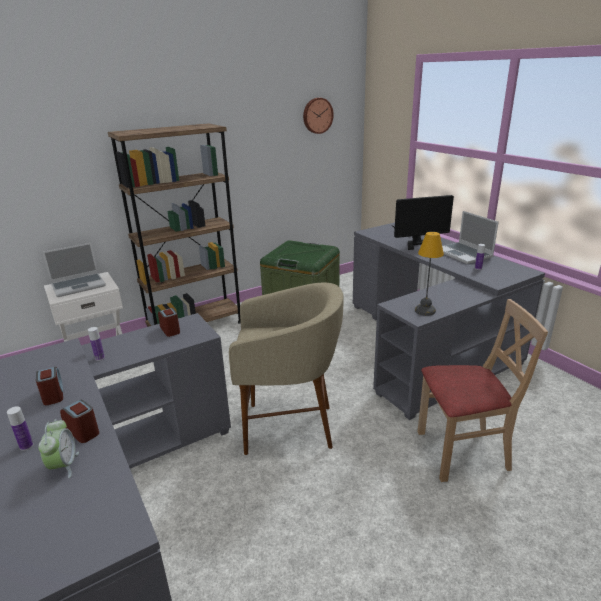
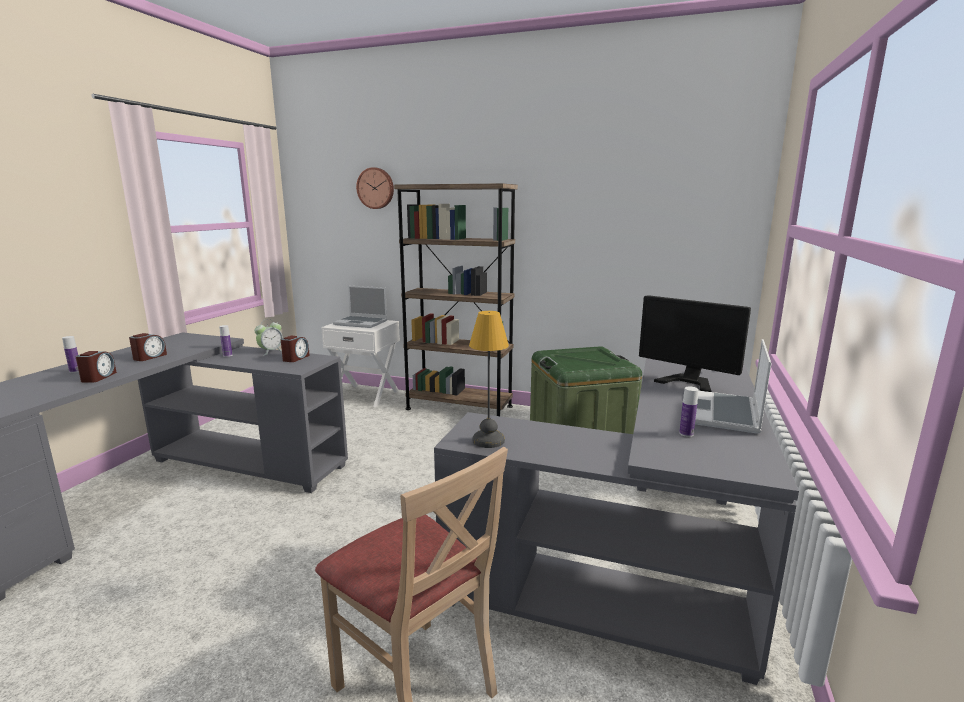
camera: 50 degrees right, 10 degrees down
alarm clock [38,419,79,478] -> alarm clock moved to [254,319,283,356]
beige stool [229,283,343,455] -> none
wall clock [303,98,334,134] -> wall clock moved to [356,167,394,209]

